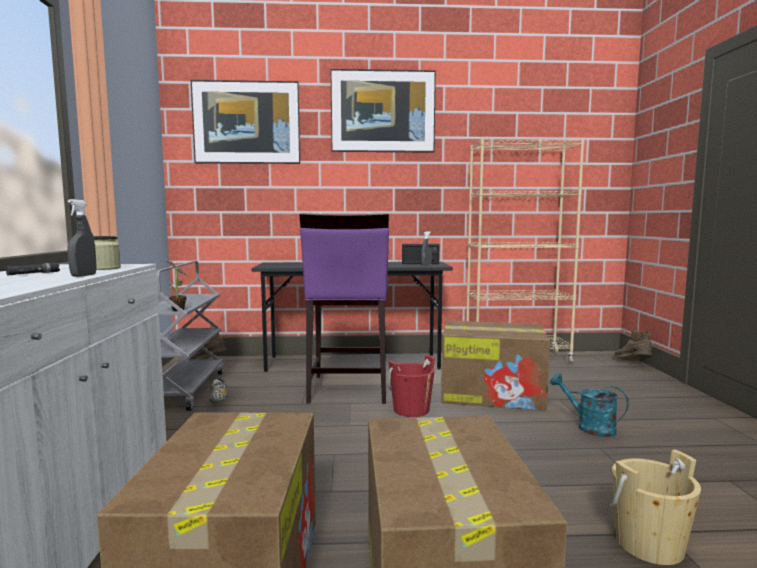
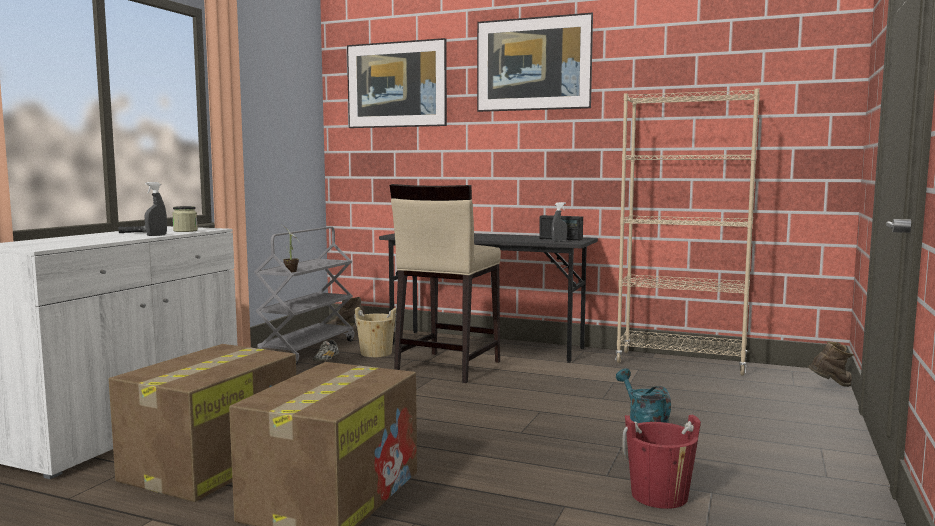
camera: 25 degrees right, 0 degrees up
purple stool [299,213,389,404] -> beige stool [390,184,501,383]
red bucket [388,355,435,417] -> red bucket moved to [622,415,701,509]
cardboard box [441,320,550,411] -> none
beige bucket [610,449,701,565] -> beige bucket moved to [354,307,396,357]
brown boot [613,331,652,361] -> brown boot turned 60 degrees clockwise [808,341,854,387]

